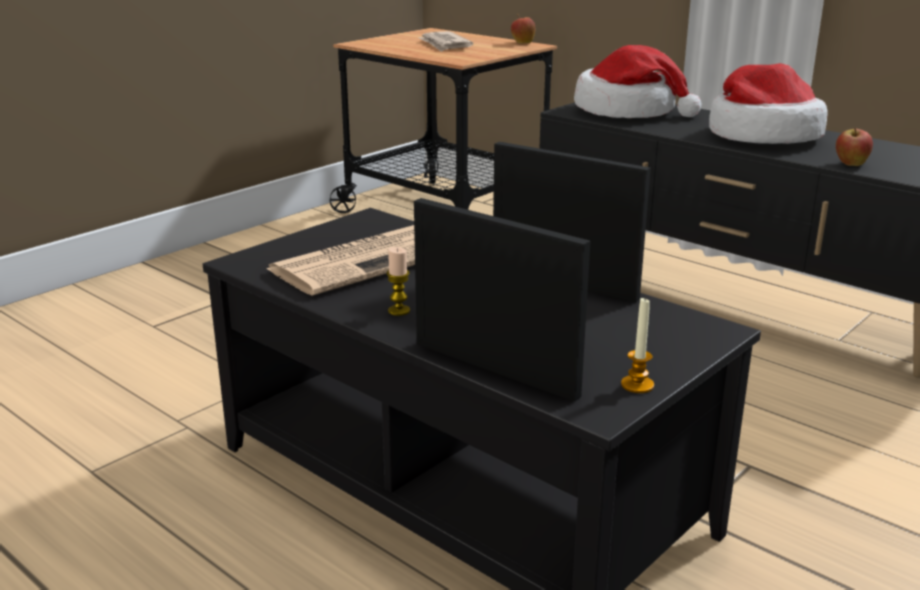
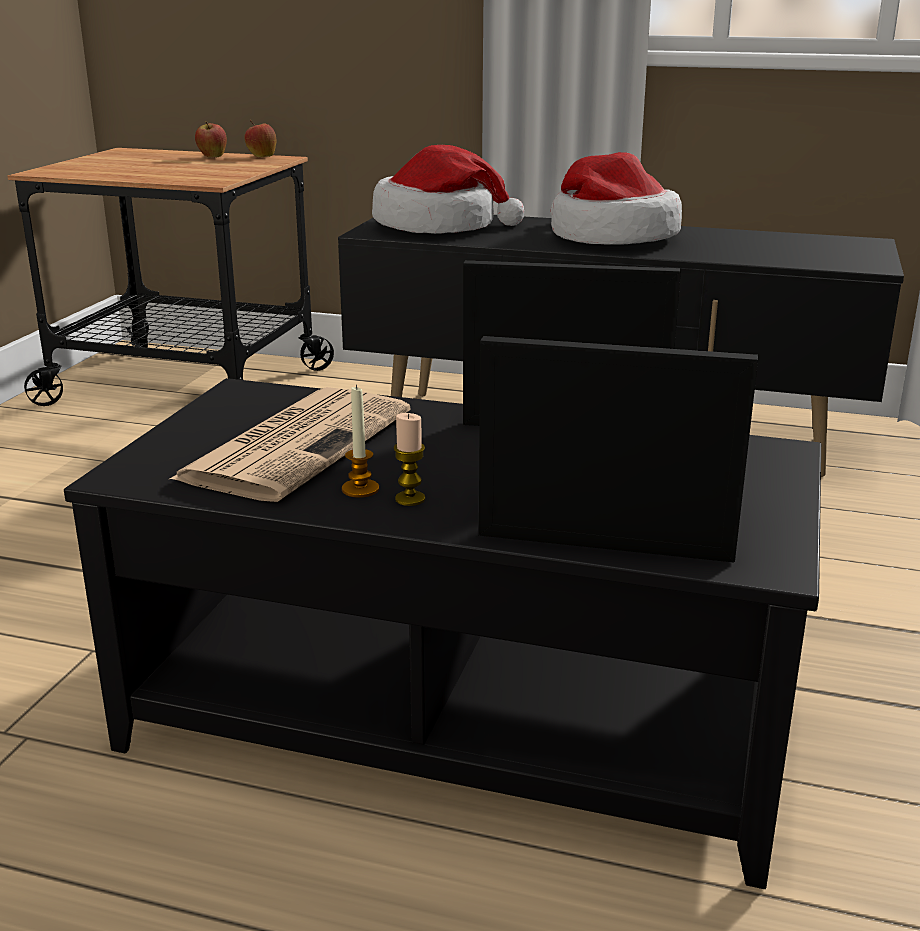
camera: 25 degrees left, 0 degrees up
newspaper [418,31,473,52] -> none
candle [621,297,654,393] -> candle moved to [342,385,379,498]
apple [836,128,873,166] -> apple moved to [195,121,227,158]

